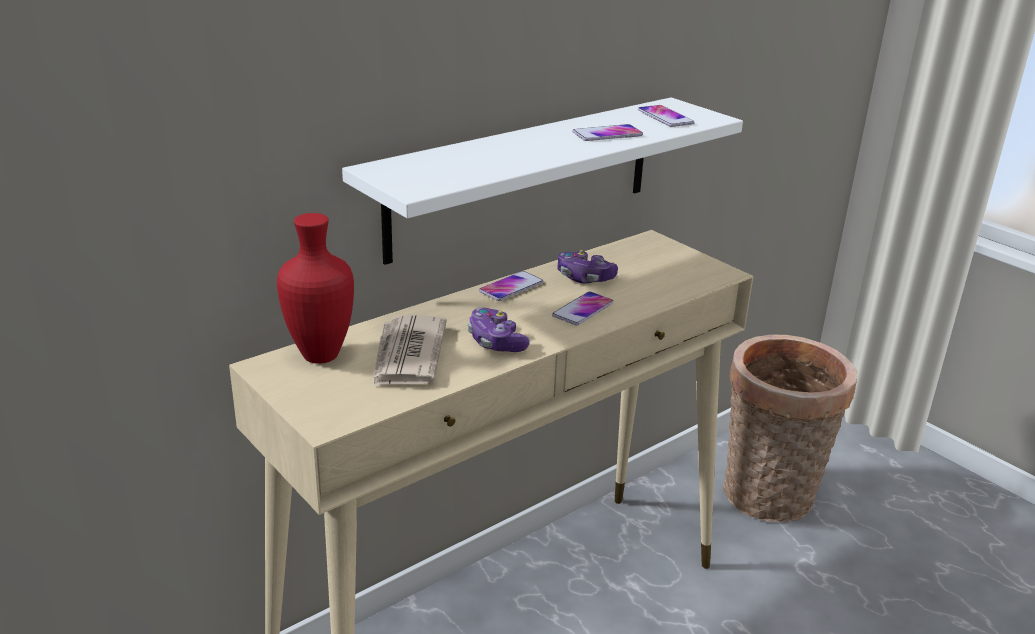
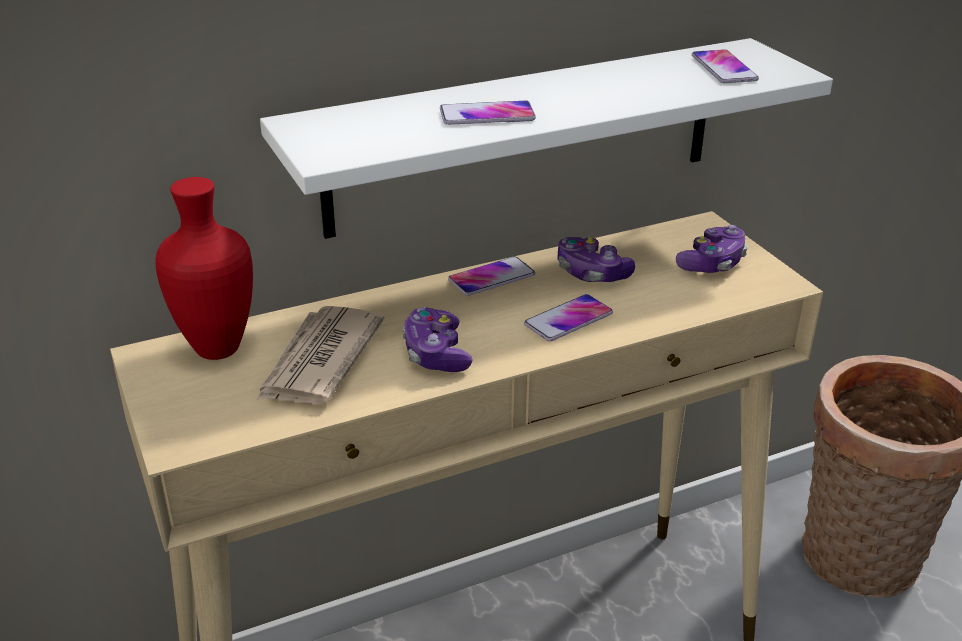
camera: 15 degrees right, 5 degrees up
phone [573,124,643,141] -> phone moved to [440,101,536,125]
none -> game controller [676,225,748,273]

